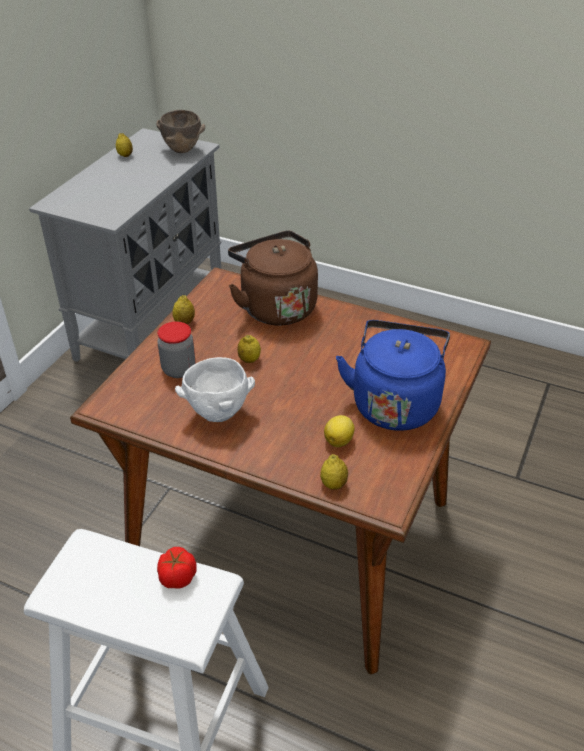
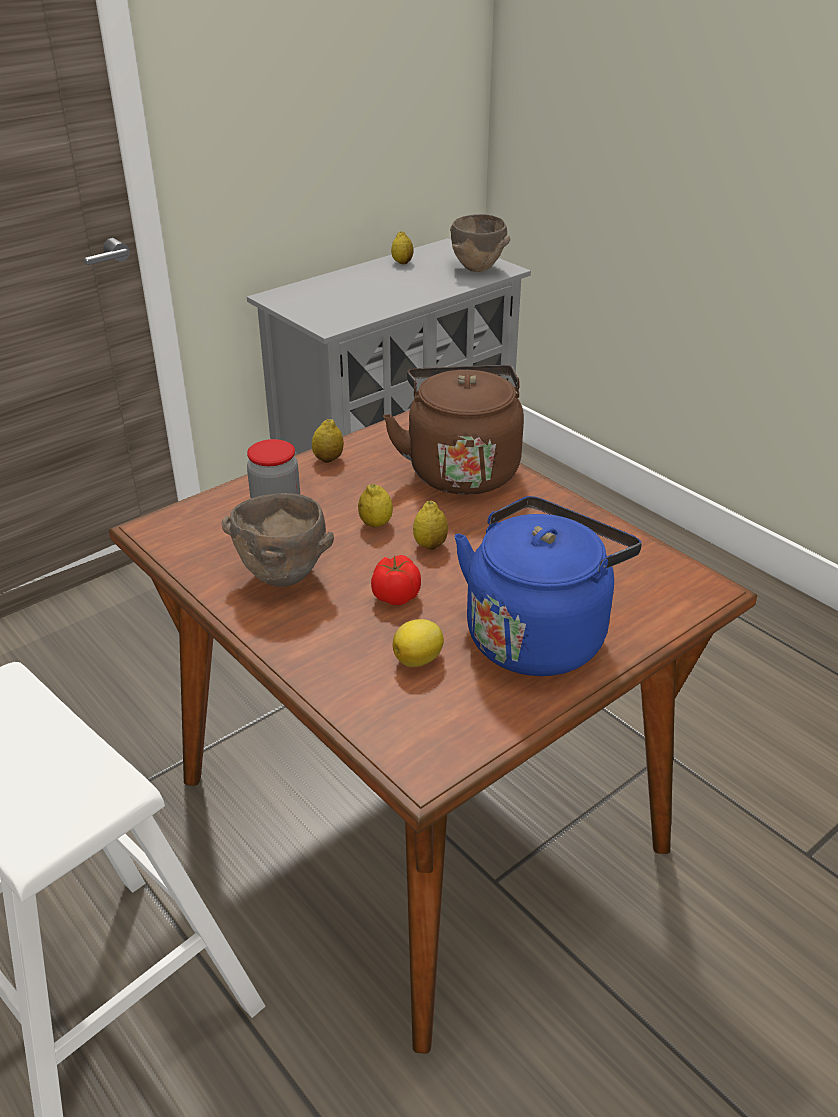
camera: 25 degrees right, 5 degrees down
tomato [157,547,197,589] -> tomato moved to [371,555,421,605]
white bowl [175,357,255,422] -> brown bowl [222,493,334,587]
lemon [320,454,348,490] -> lemon moved to [413,501,448,550]

